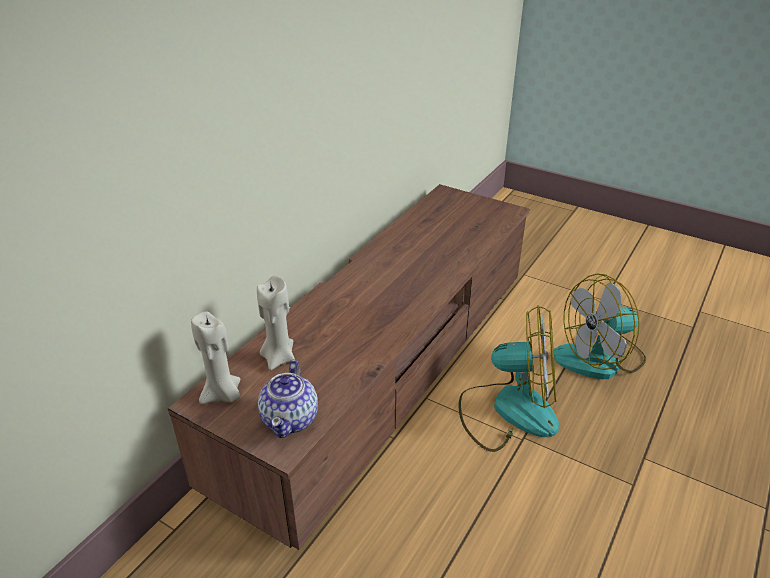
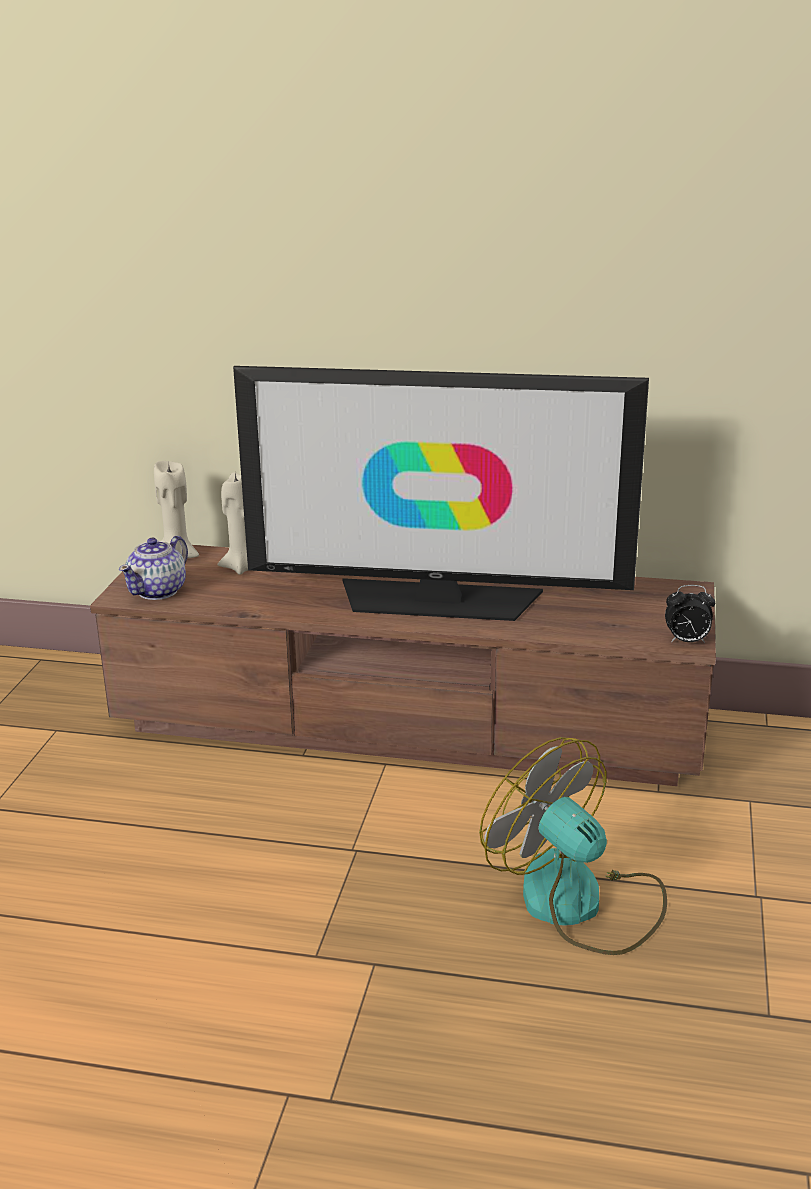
camera: 70 degrees right, 10 degrees down
teapot [258,360,318,438] -> teapot turned 45 degrees counterclockwise [119,535,188,600]
fan [459,305,559,452] -> none
none -> television [233,366,649,621]
none -> alarm clock [665,585,715,643]

